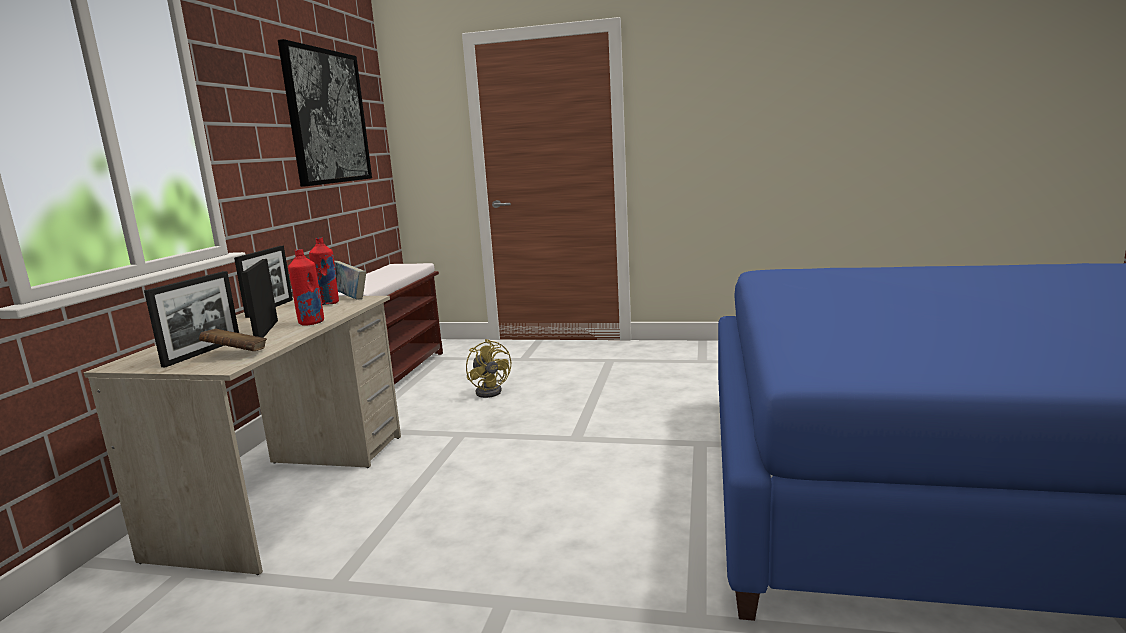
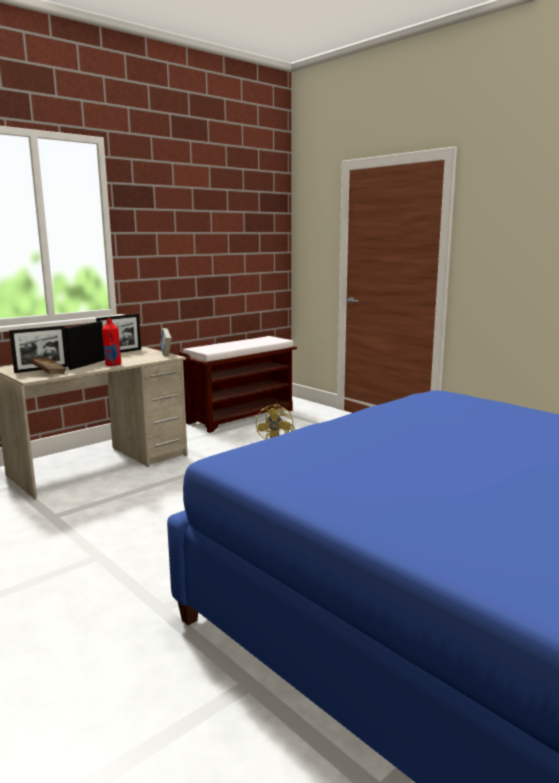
camera: 35 degrees right, 0 degrees up
picture [278,39,372,187] -> none
red bottle [309,238,339,305] -> none

